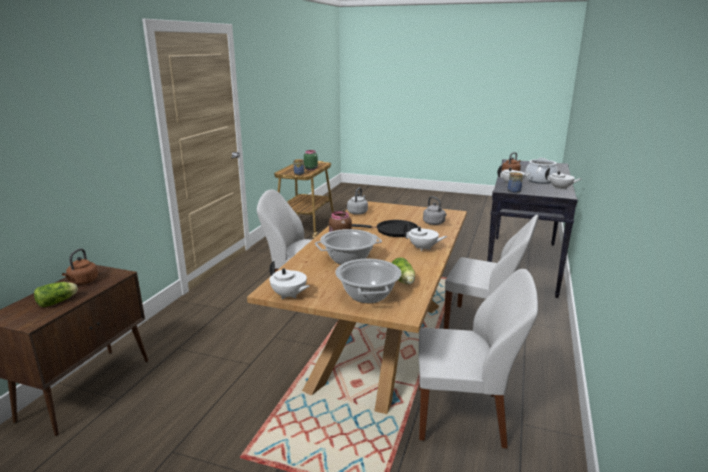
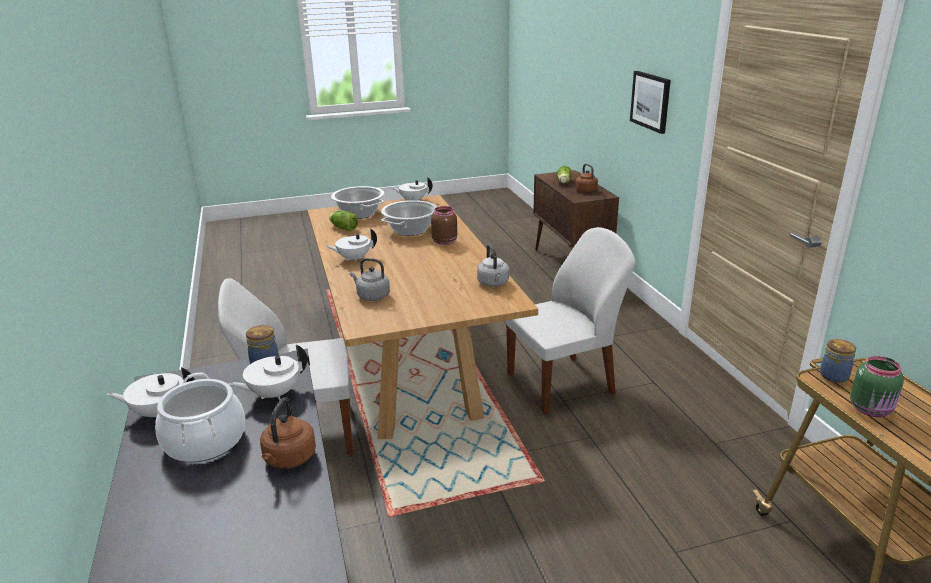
camera: 145 degrees right, 5 degrees up
black frying pan [352,220,418,237] -> none
white chair [419,269,538,448] -> none
none -> picture [630,71,671,134]

